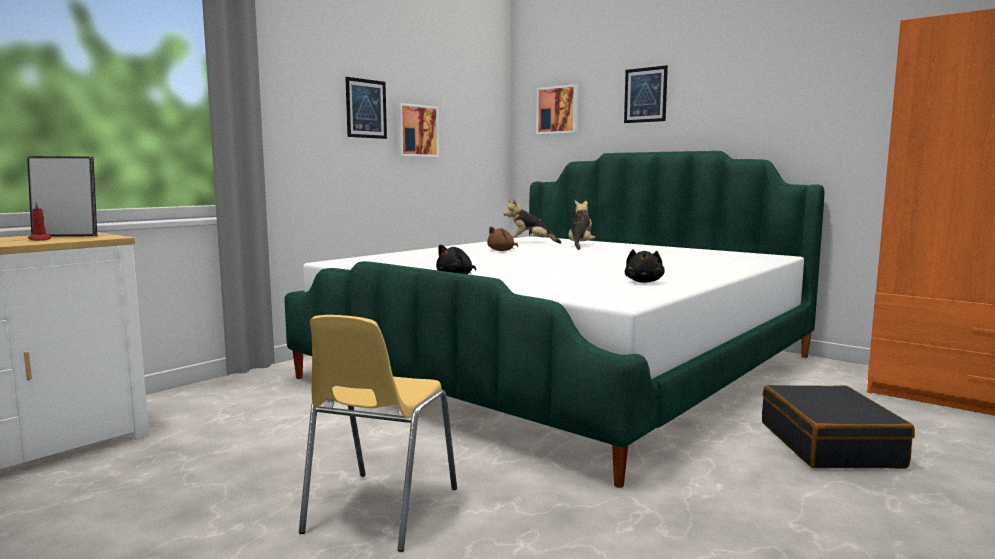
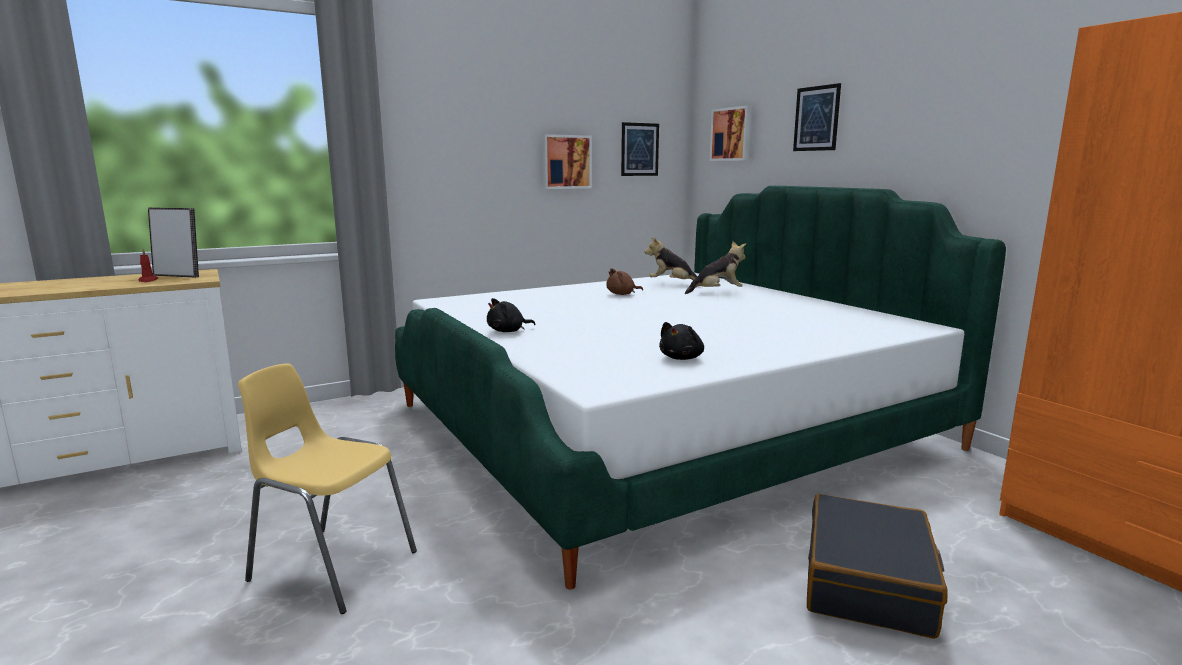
camera: 20 degrees right, 5 degrees up
yellow chair [299,315,457,552] -> yellow chair turned 75 degrees clockwise [238,363,417,614]
picture [345,77,387,139] -> picture moved to [621,122,659,176]
plush toy [568,200,595,250] -> plush toy turned 45 degrees clockwise [685,241,746,294]

